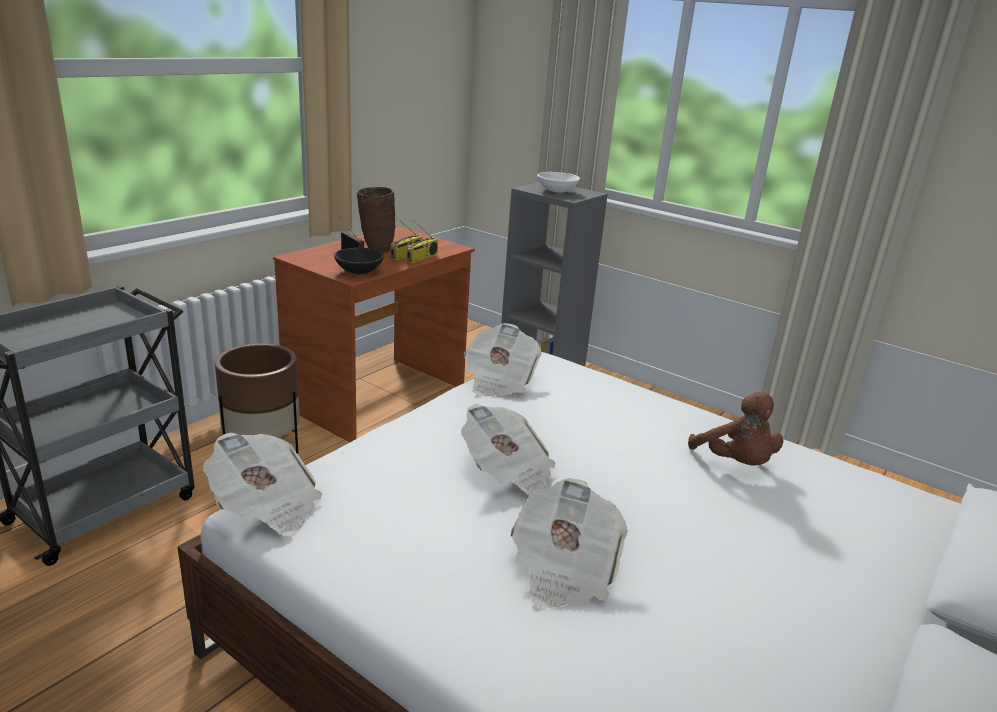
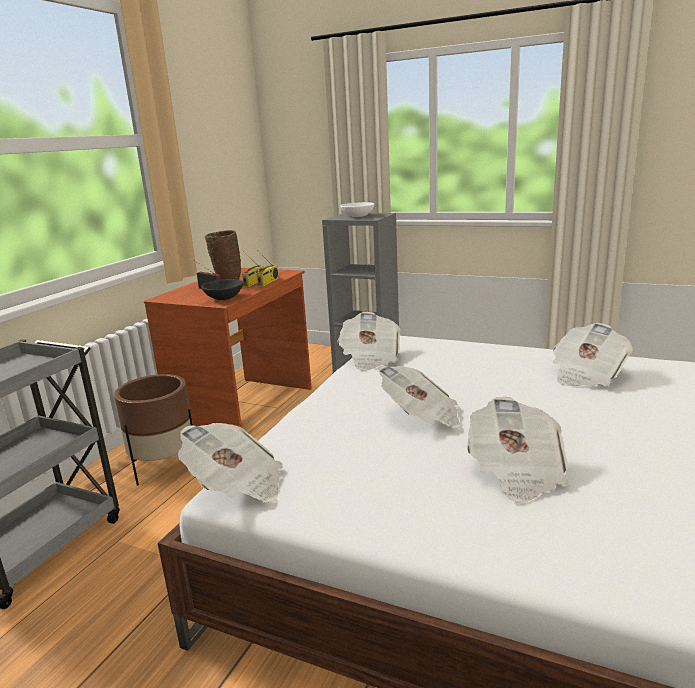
camera: 10 degrees left, 5 degrees down
brown plush toy [688,392,783,466] -> newspaper [553,323,633,386]

